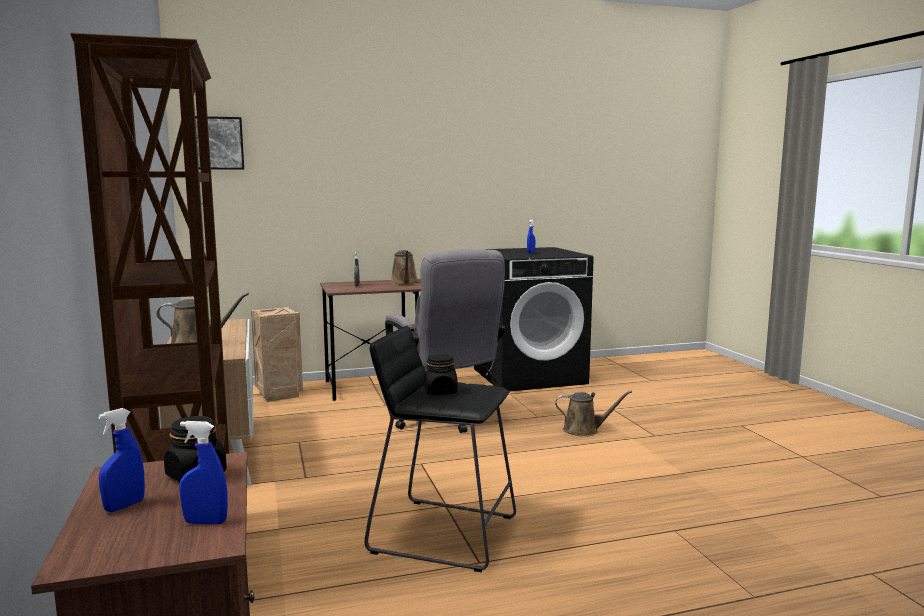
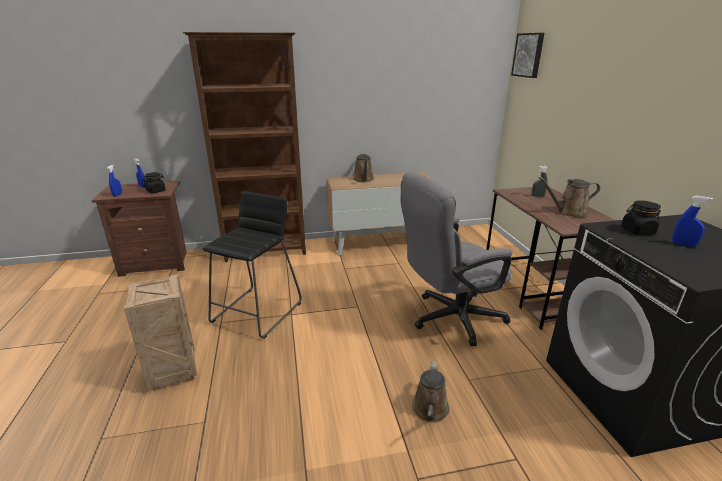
camera: 95 degrees right, 15 degrees up
crate [251,307,303,402] -> crate moved to [124,274,197,391]
black jar [424,354,457,395] -> black jar moved to [621,200,661,235]

